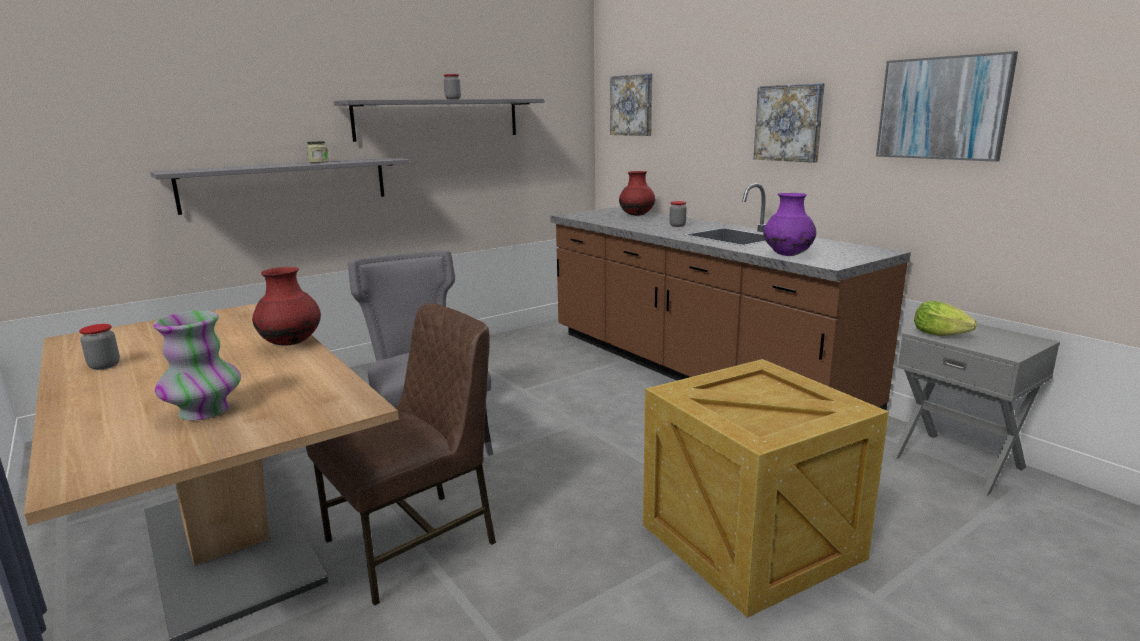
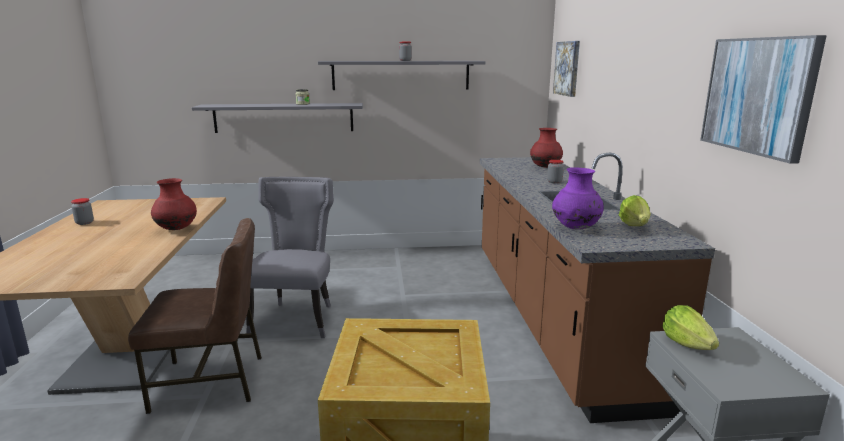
camera: 30 degrees right, 0 degrees up
vase [153,311,241,420] -> none
picture [754,83,825,163] -> none
none -> lettuce [619,195,651,226]

